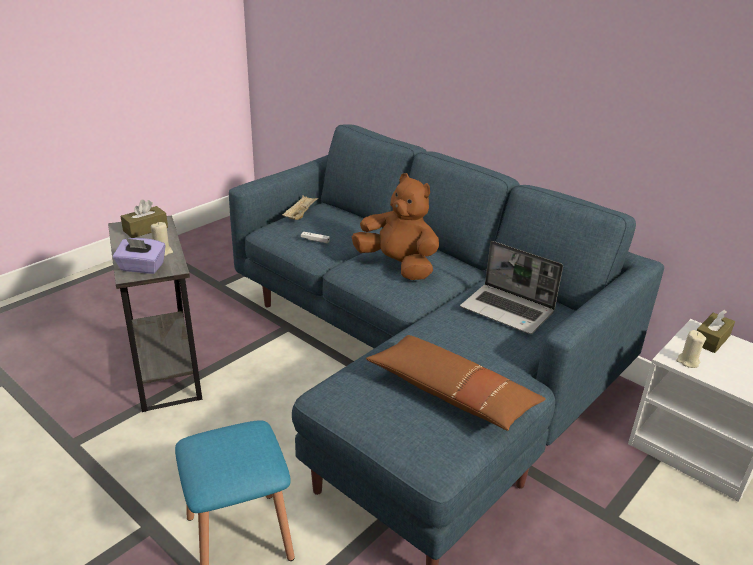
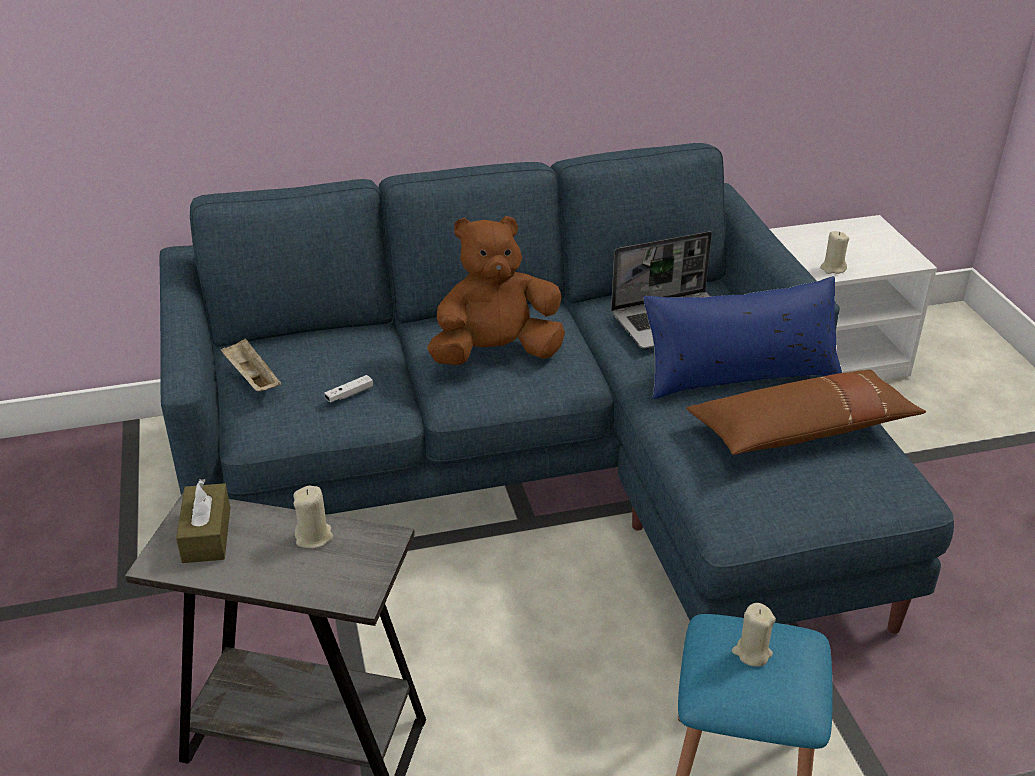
camera: 55 degrees left, 5 degrees up
purple tissue box [113,238,166,274] -> none
brown tissue box [697,310,735,353] -> none
none -> blue pillow [643,276,842,399]
none -> beige candle [732,603,776,667]

